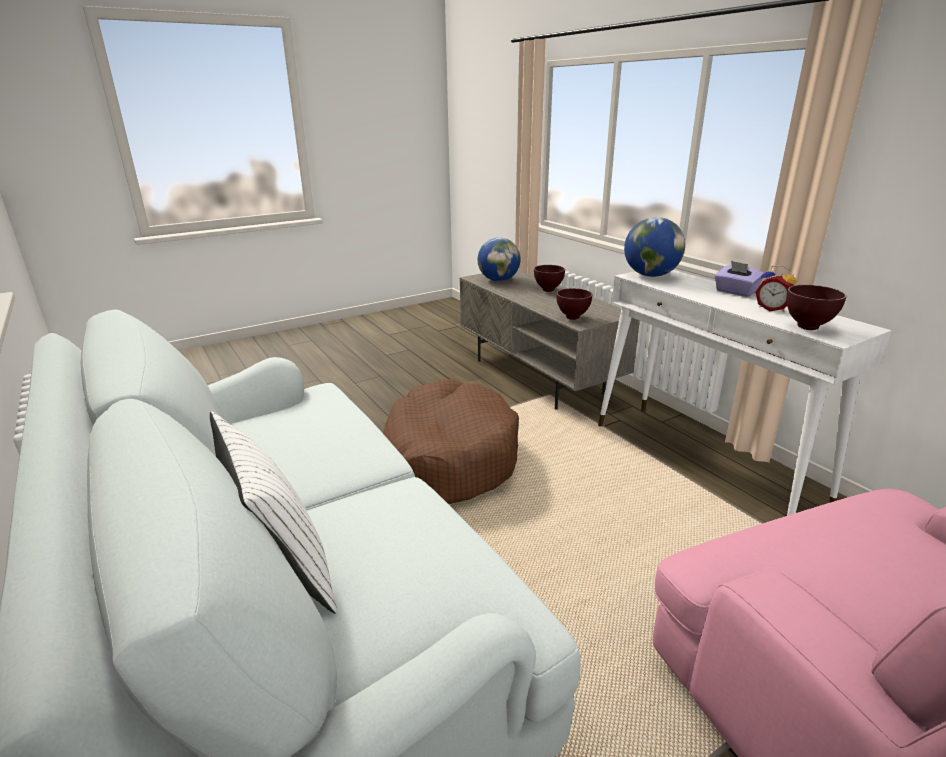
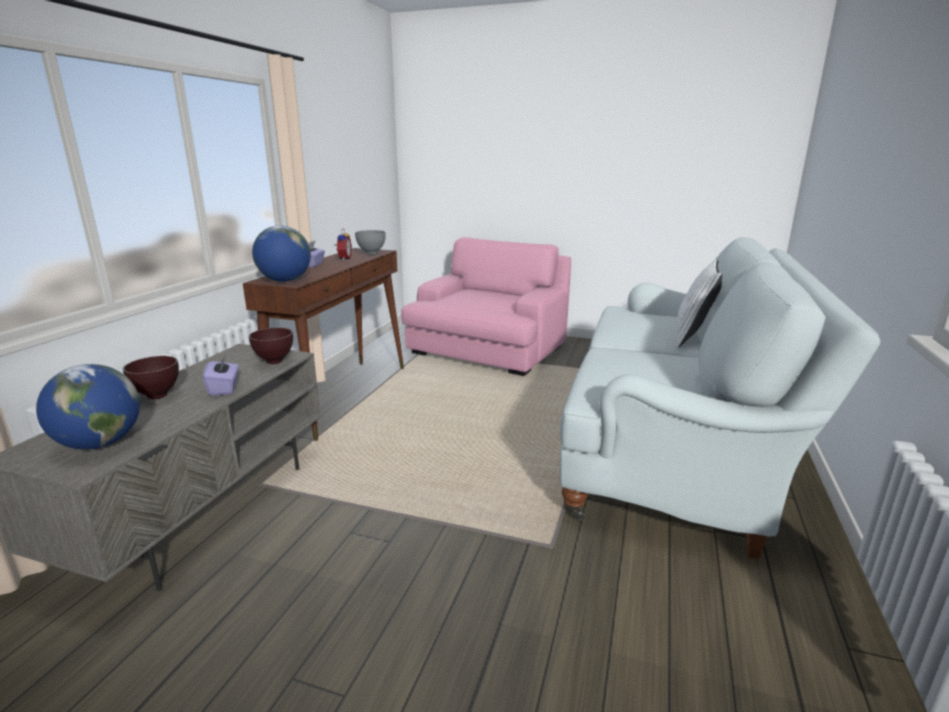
camera: 130 degrees left, 5 degrees down
brown dog bed [383,379,519,504] -> none
white console table [598,270,892,516] -> brown console table [243,248,404,441]
brown bowl [786,285,846,330] -> grey bowl [355,230,386,255]
none -> purple tissue box [203,355,239,396]

